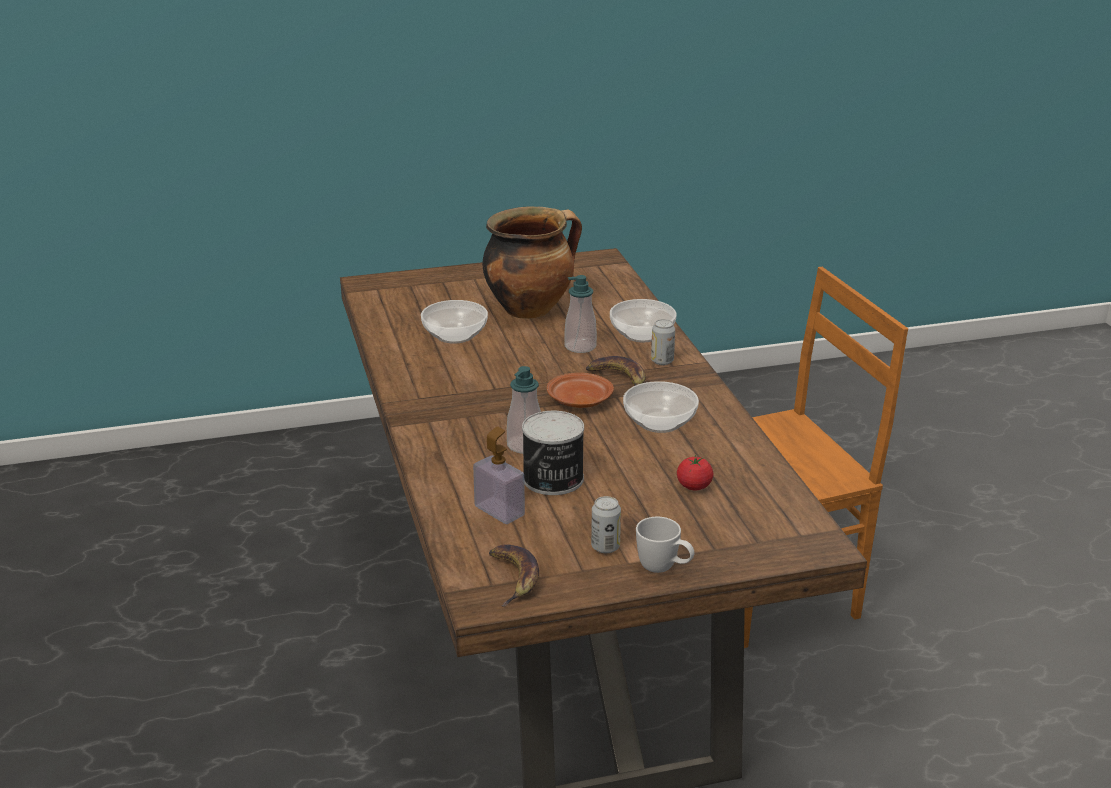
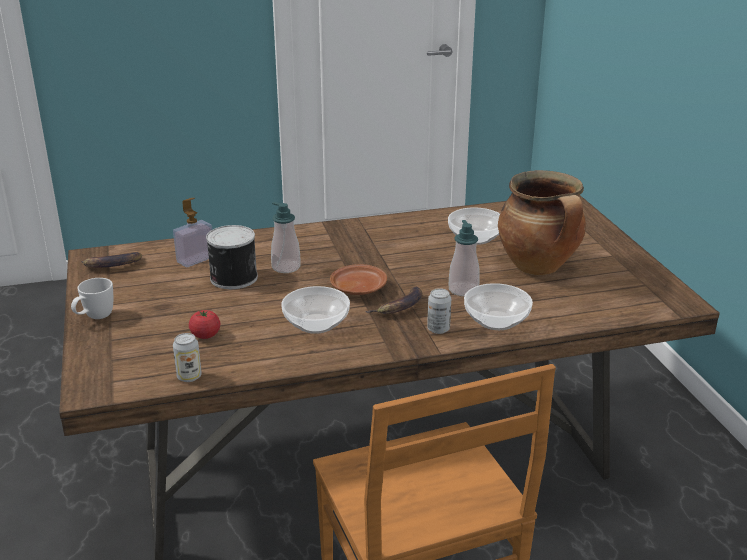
camera: 90 degrees right, 0 degrees up
can [591,496,621,553] -> can moved to [173,333,202,382]

